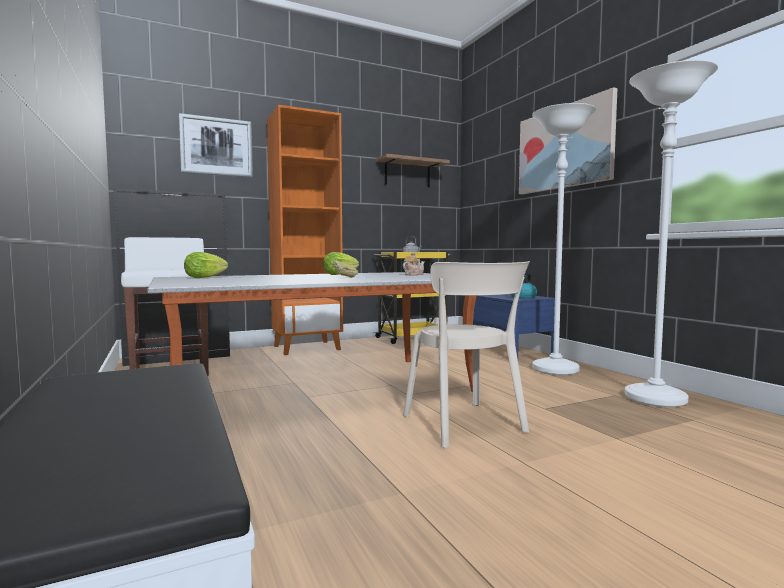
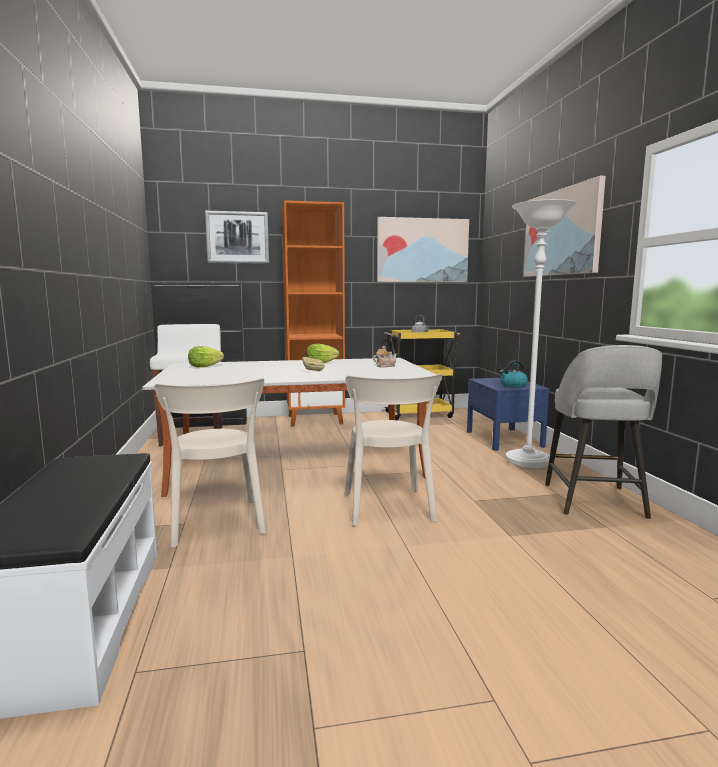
camera: 15 degrees right, 5 degrees up
shelf [376,154,450,188] -> picture [377,217,469,282]
white floor lamp [625,60,718,407] -> grey stool [545,345,662,519]
none -> beige chair [155,378,266,548]

